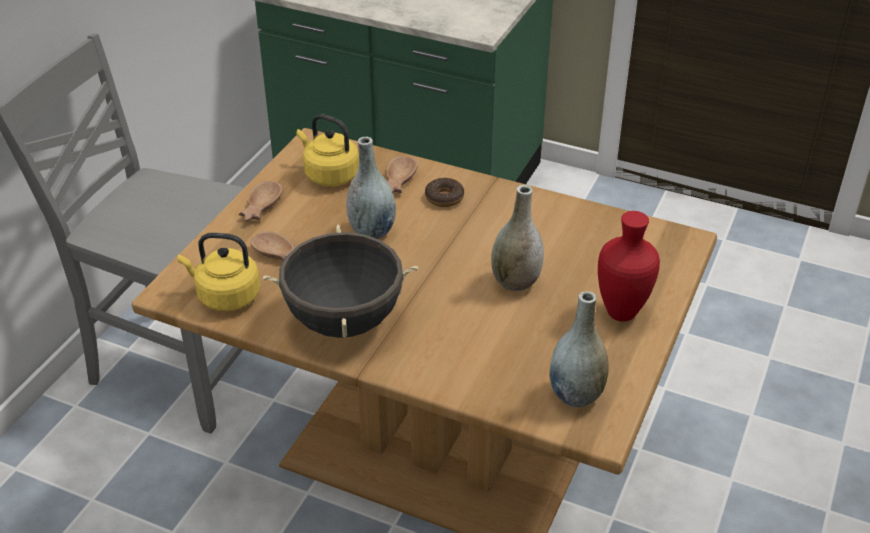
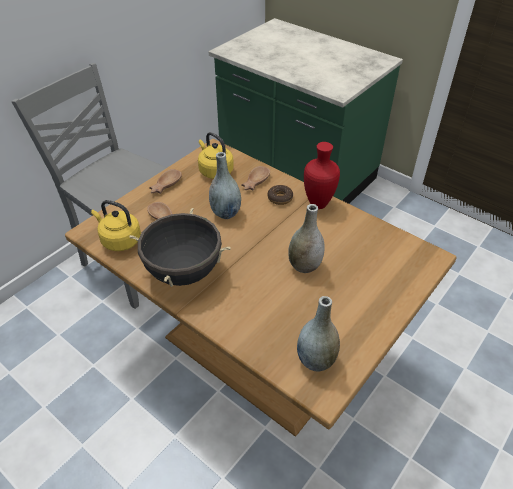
camera: 15 degrees right, 5 degrees up
red vase [598,211,660,321] -> red vase moved to [304,142,340,209]

